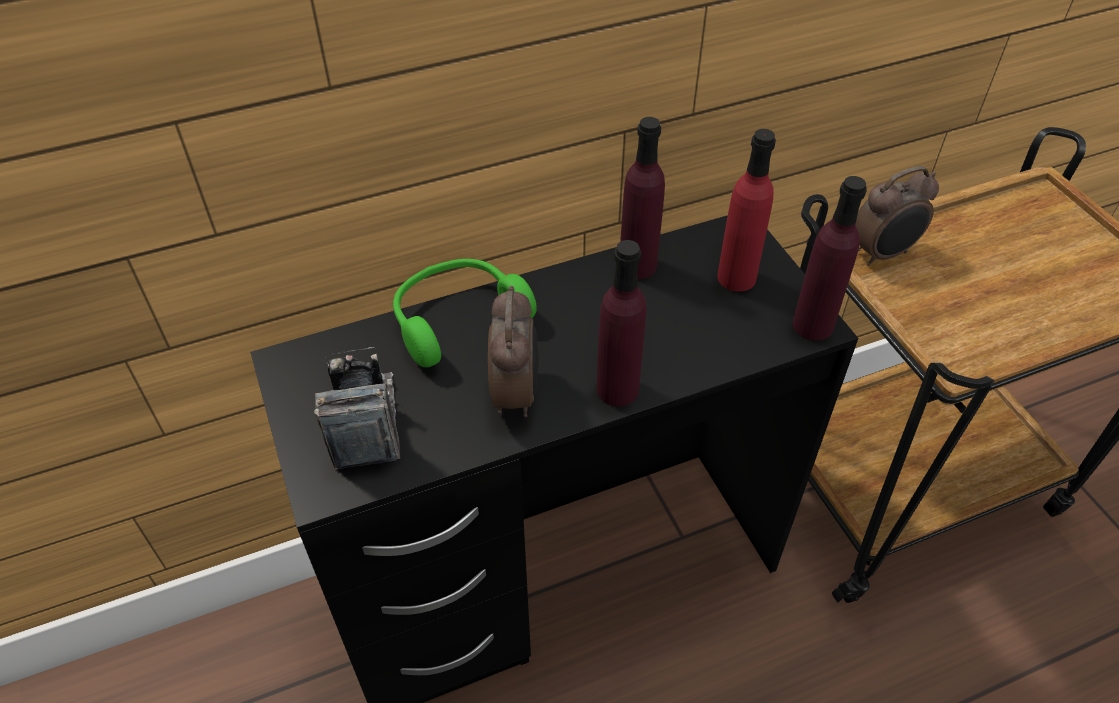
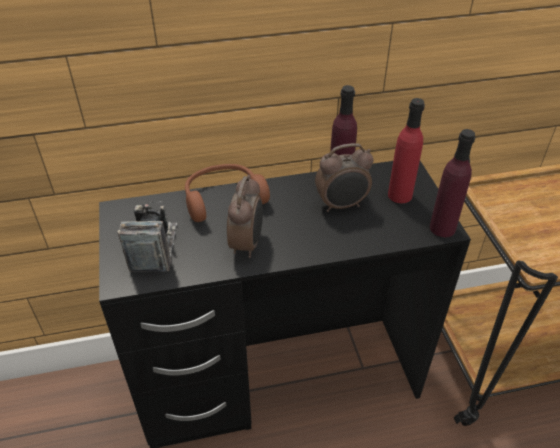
camera: 10 degrees right, 5 degrees down
green headphones [393,259,537,367] -> brown headphones [185,164,270,222]
purple bottle [596,240,646,406] -> none
alarm clock [855,166,939,266] -> alarm clock moved to [315,143,374,212]

